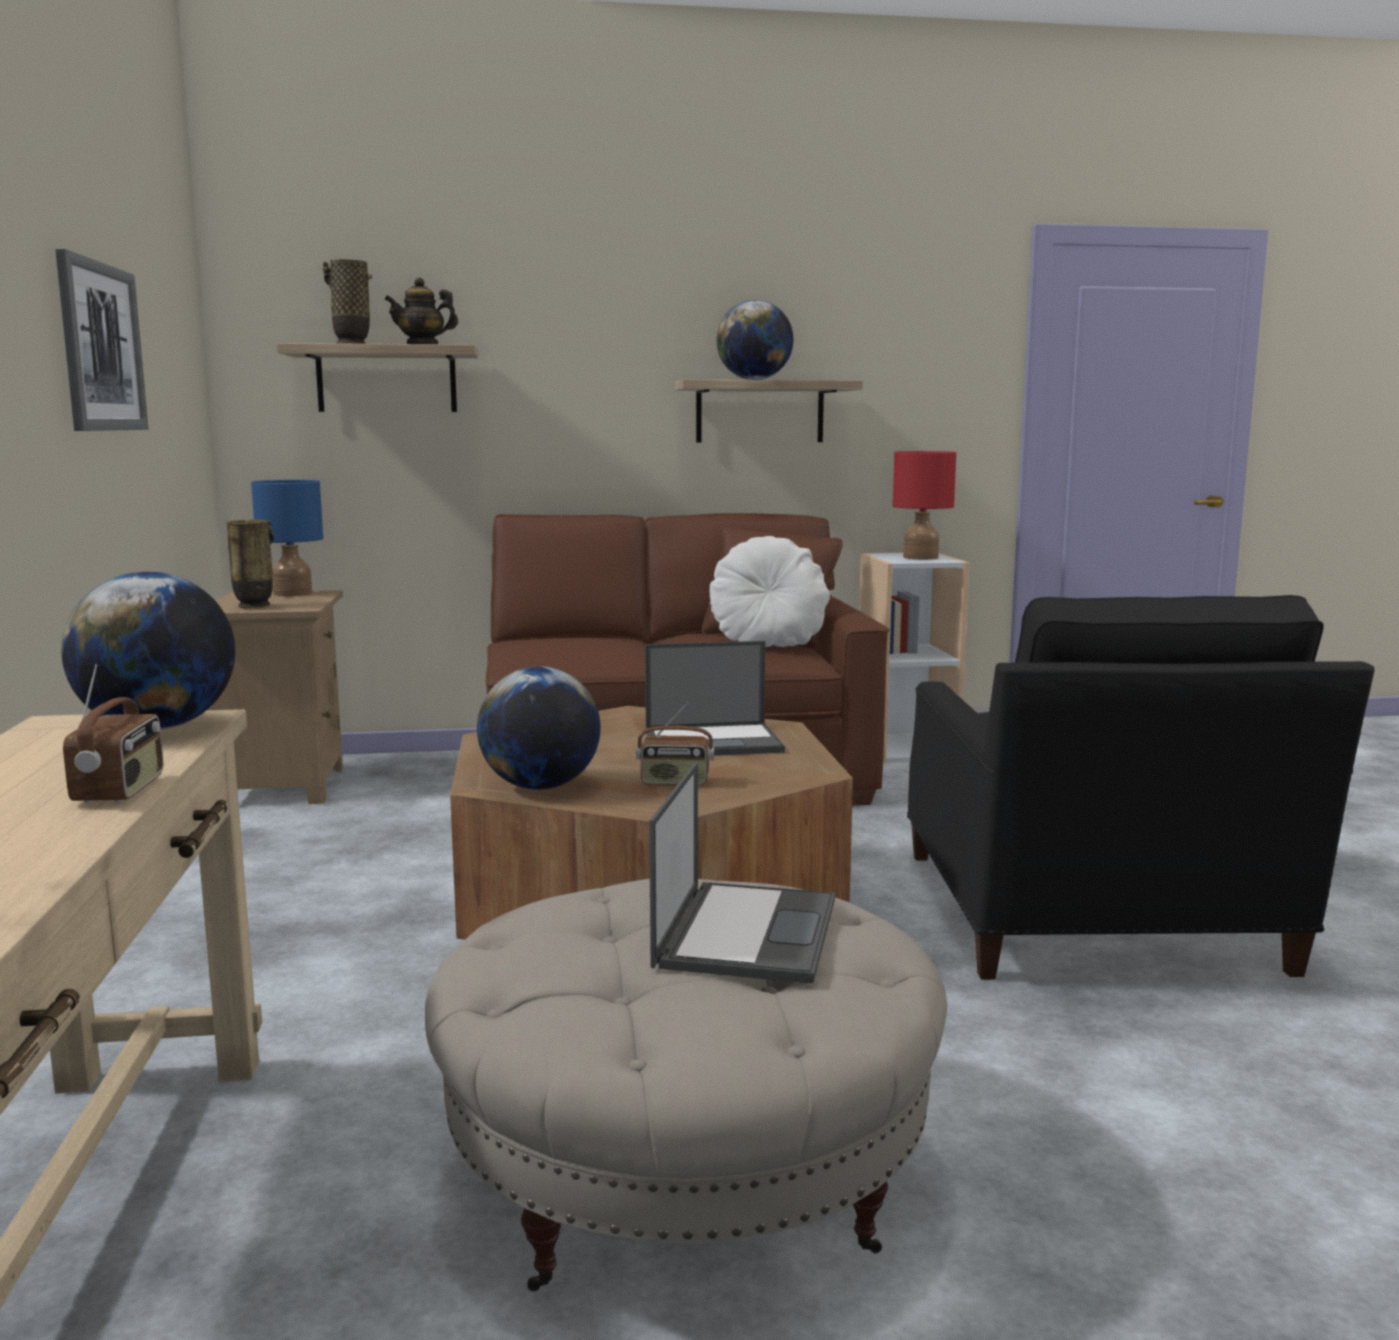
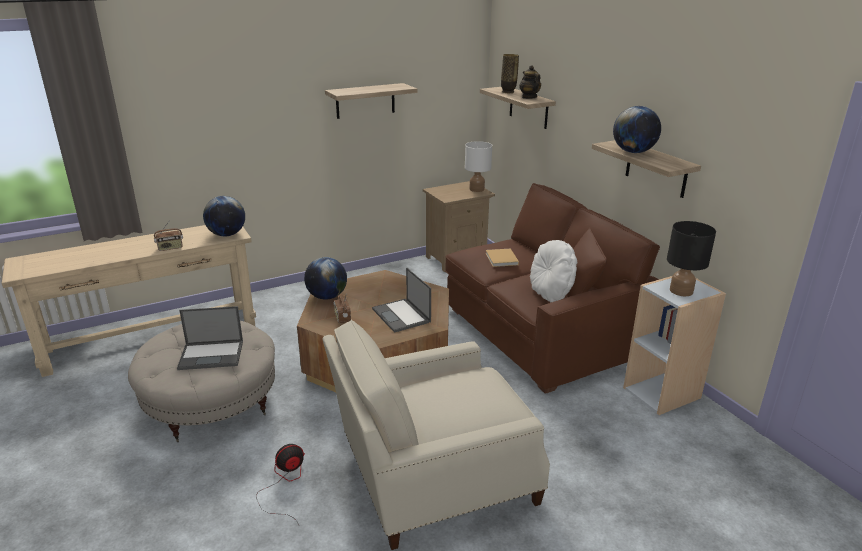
camera: 70 degrees right, 15 degrees up
picture [55,249,149,431] -> shelf [325,83,418,119]
vase [227,520,274,608] -> none
blue table lamp [251,480,323,596] -> white table lamp [465,141,492,192]
red table lamp [893,451,956,560] -> black table lamp [667,221,716,296]
black armchair [907,595,1374,980] -> beige armchair [322,320,550,550]
none -> fan [256,444,305,525]
none -> beige book [486,248,519,267]

